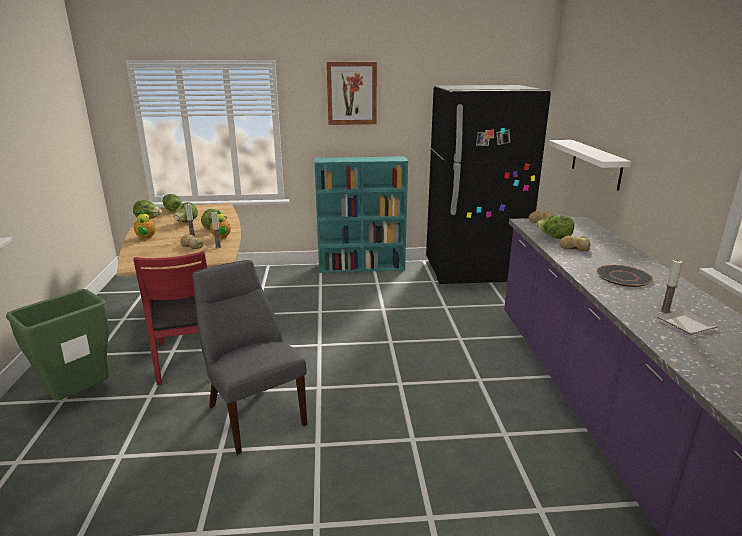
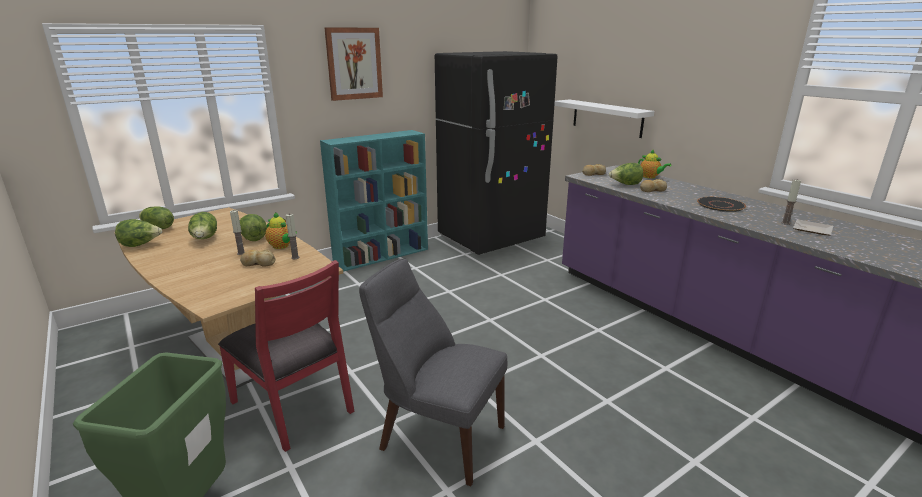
camera: 30 degrees left, 0 degrees up
teapot [134,210,156,239] -> teapot moved to [638,149,672,179]

